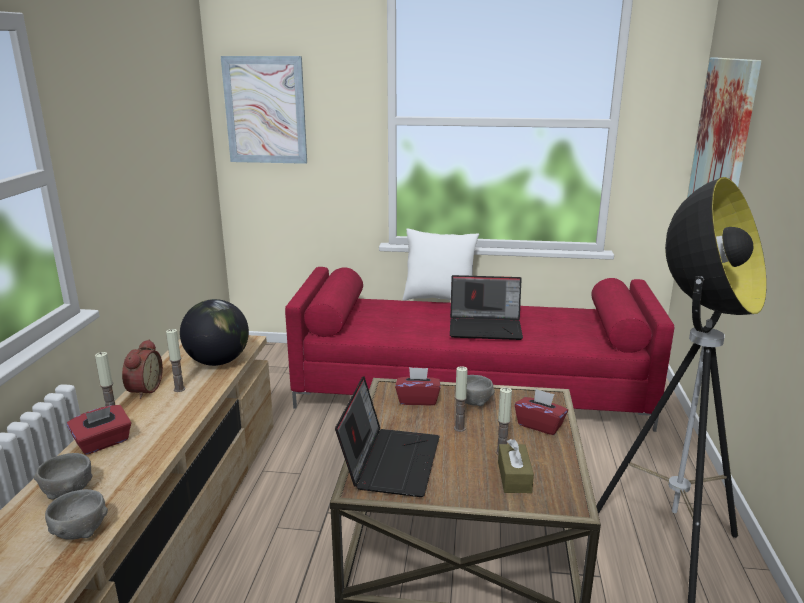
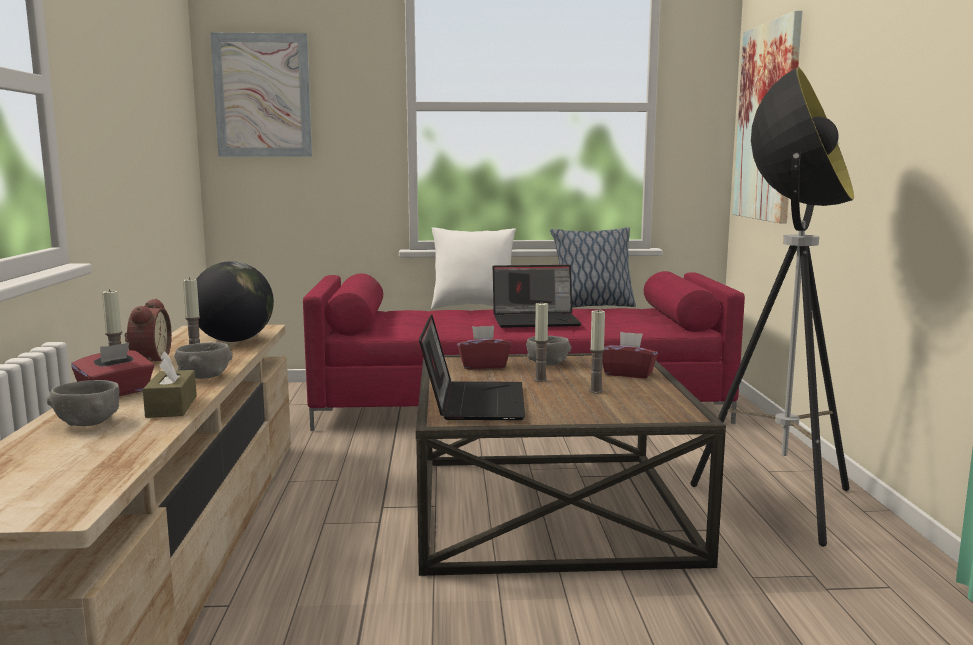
camera: 10 degrees left, 10 degrees down
grey bowl [45,489,108,540] -> grey bowl moved to [174,343,233,379]
brown tissue box [498,439,534,493] -> brown tissue box moved to [143,351,197,418]
none -> pillow [550,227,636,308]

